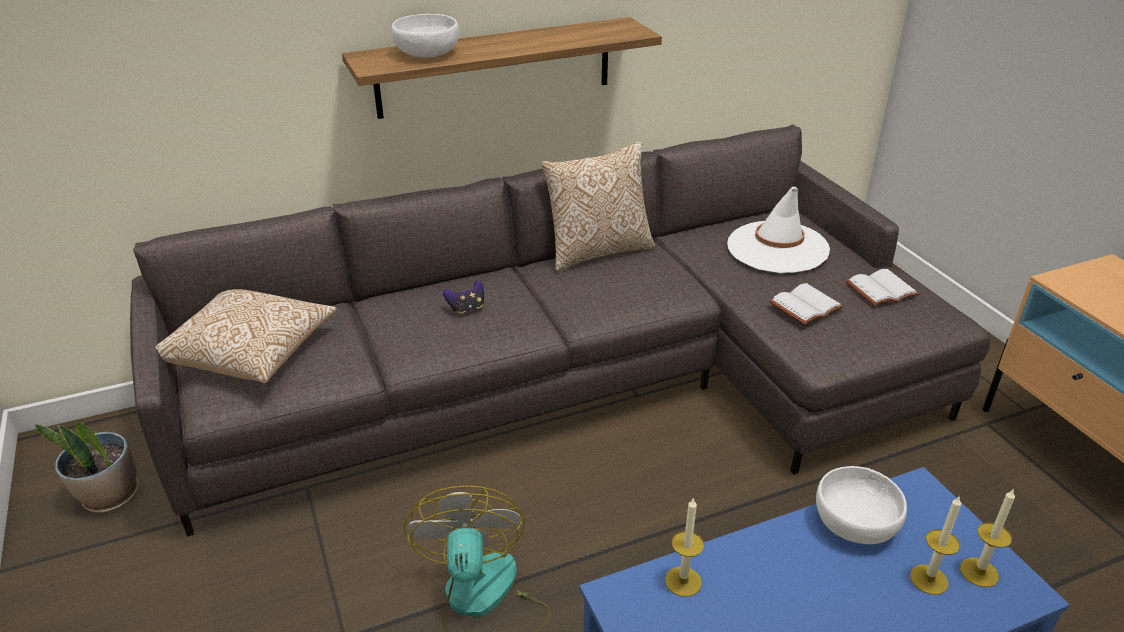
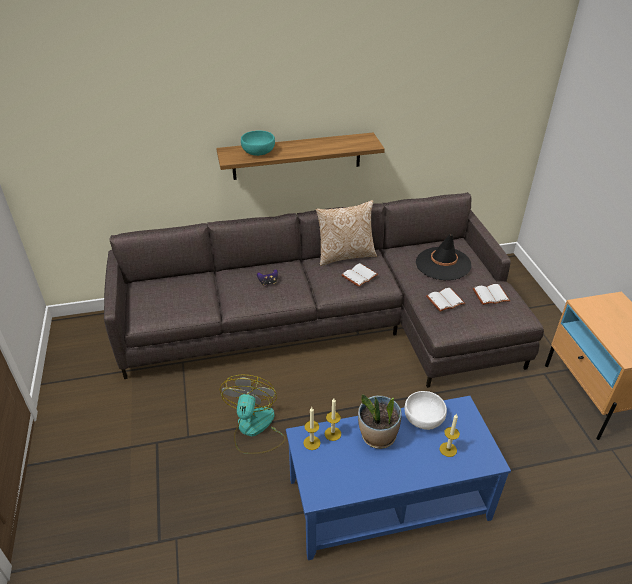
camera: 10 degrees right, 5 degrees up
potted plant [35,422,139,513] -> potted plant moved to [358,394,402,449]
pillow [155,289,337,383] -> none
white bowl [392,14,459,58] -> turquoise bowl [241,130,275,156]
white hat [727,187,830,273] -> black hat [416,234,471,280]
candle [960,488,1015,587] -> candle moved to [303,407,321,450]
none -> white book [341,263,379,287]

